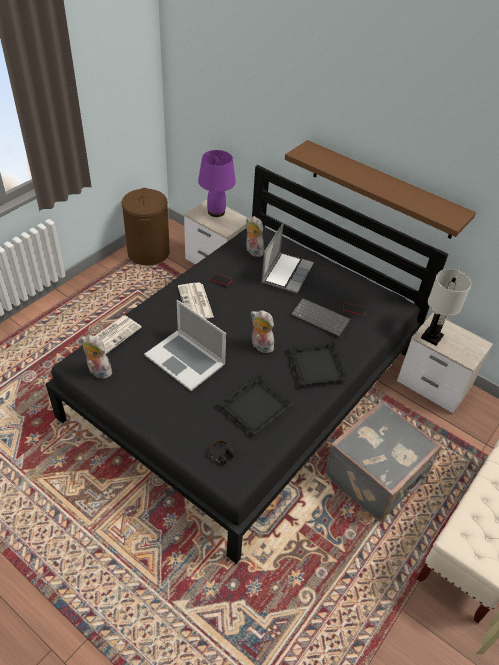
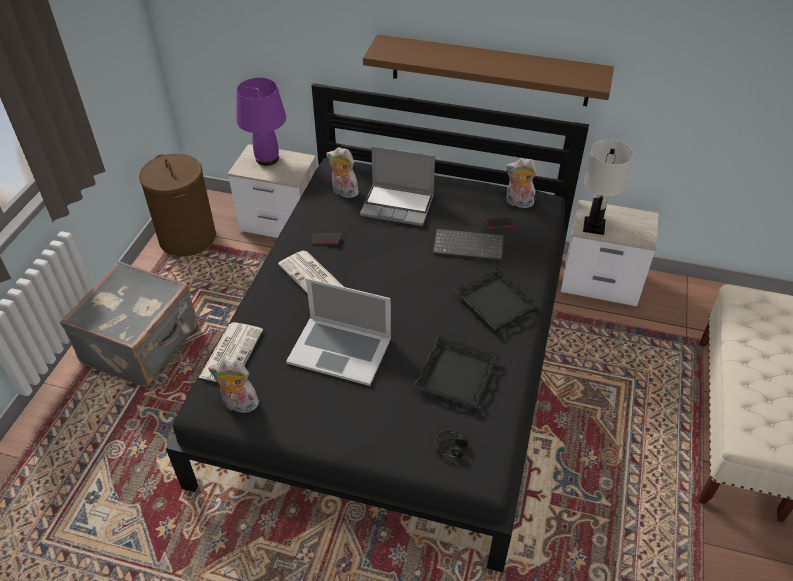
camera: 20 degrees left, 0 degrees up
plush toy [251,310,274,353] -> plush toy moved to [505,158,537,208]
laptop [261,223,314,293] -> laptop turned 105 degrees clockwise [360,146,435,226]
grey suitcase [324,400,442,522] -> grey suitcase moved to [60,261,198,387]

